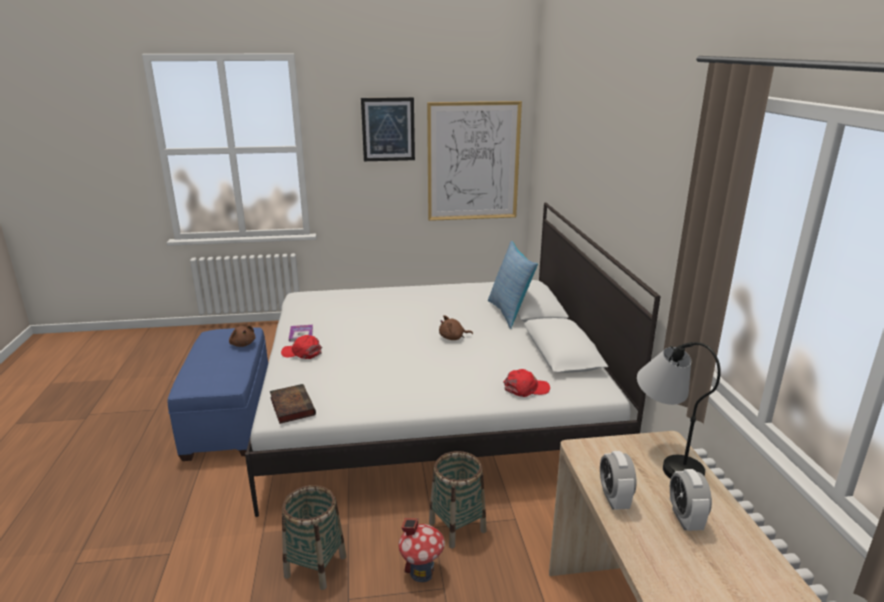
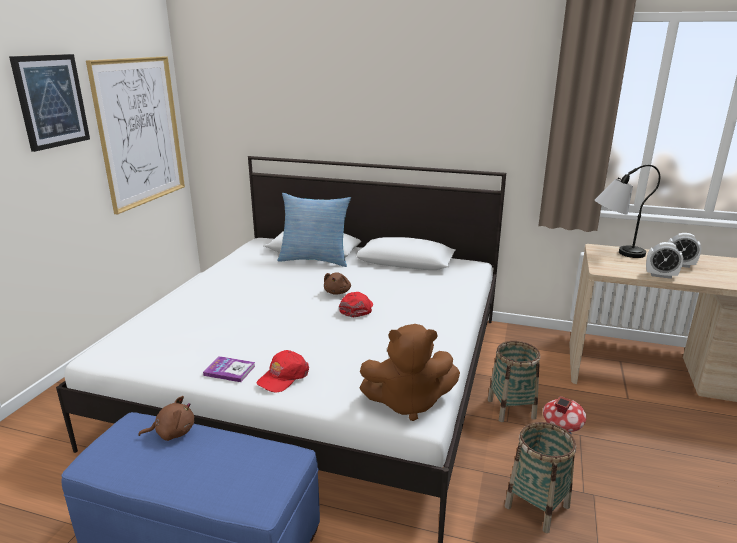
camera: 65 degrees left, 0 degrees up
book [270,384,316,424] -> brown plush toy [360,324,460,421]
red cap [503,369,550,397] -> red cap moved to [339,292,373,318]

